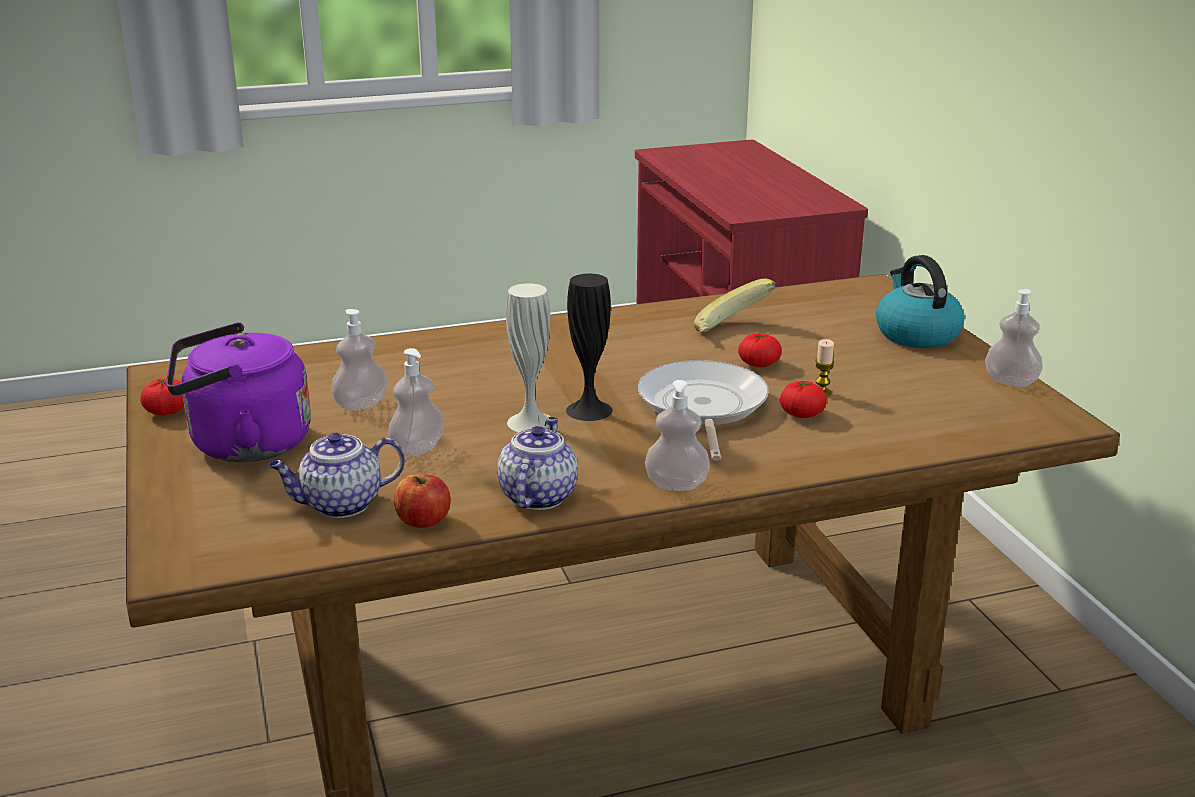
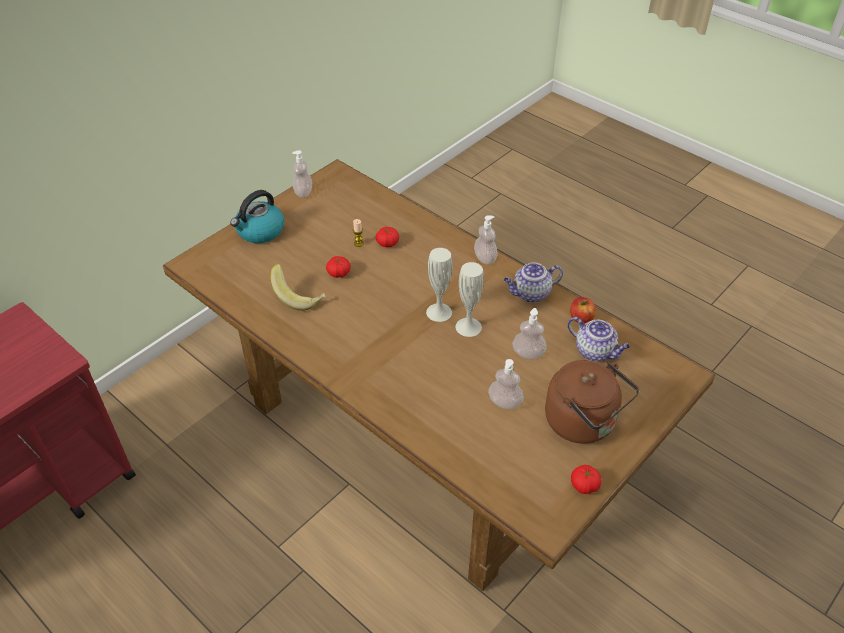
camera: 120 degrees left, 20 degrees up
purple kettle [166,322,311,462] -> brown kettle [545,360,639,444]
black vase [566,274,613,421] -> white vase [426,248,452,322]
frying pan [638,360,769,461] -> none

